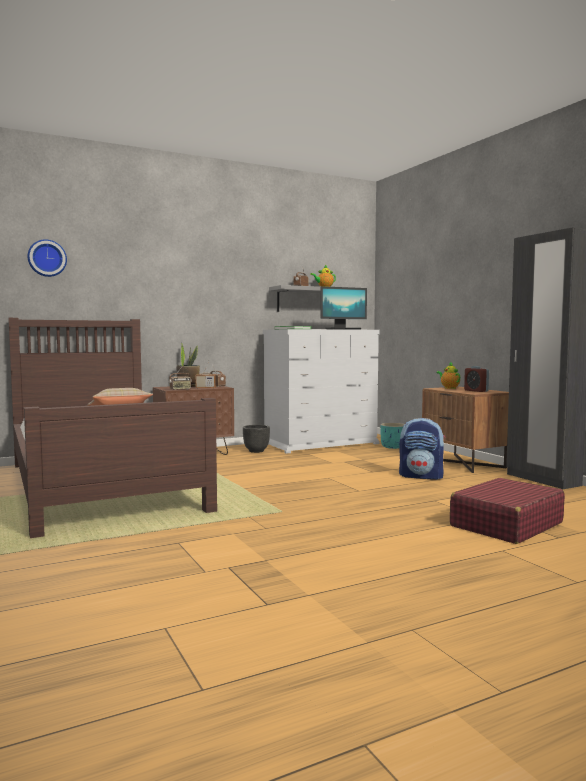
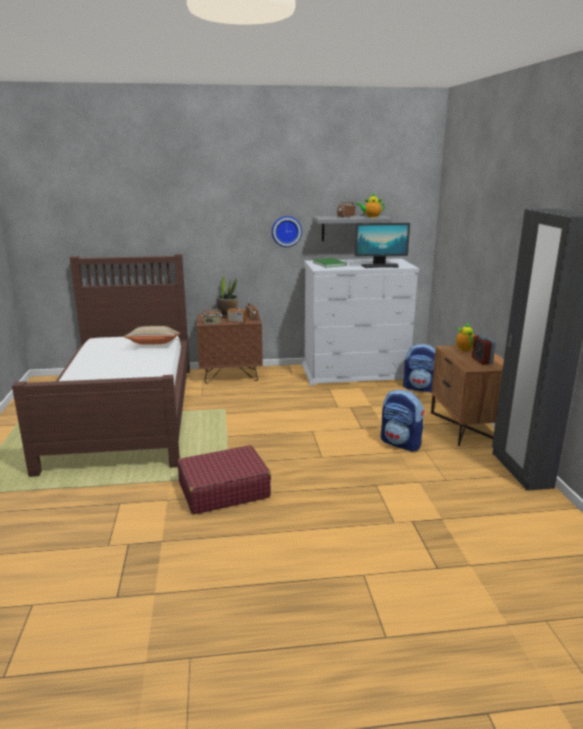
camera: 20 degrees right, 15 degrees up
wall clock [28,239,67,277] -> wall clock moved to [272,216,302,247]
black planter [243,425,270,453] -> none
turquoise planter [380,423,405,449] -> backpack [403,344,435,392]
red suitcase [450,478,565,544] -> red suitcase moved to [178,445,271,514]

